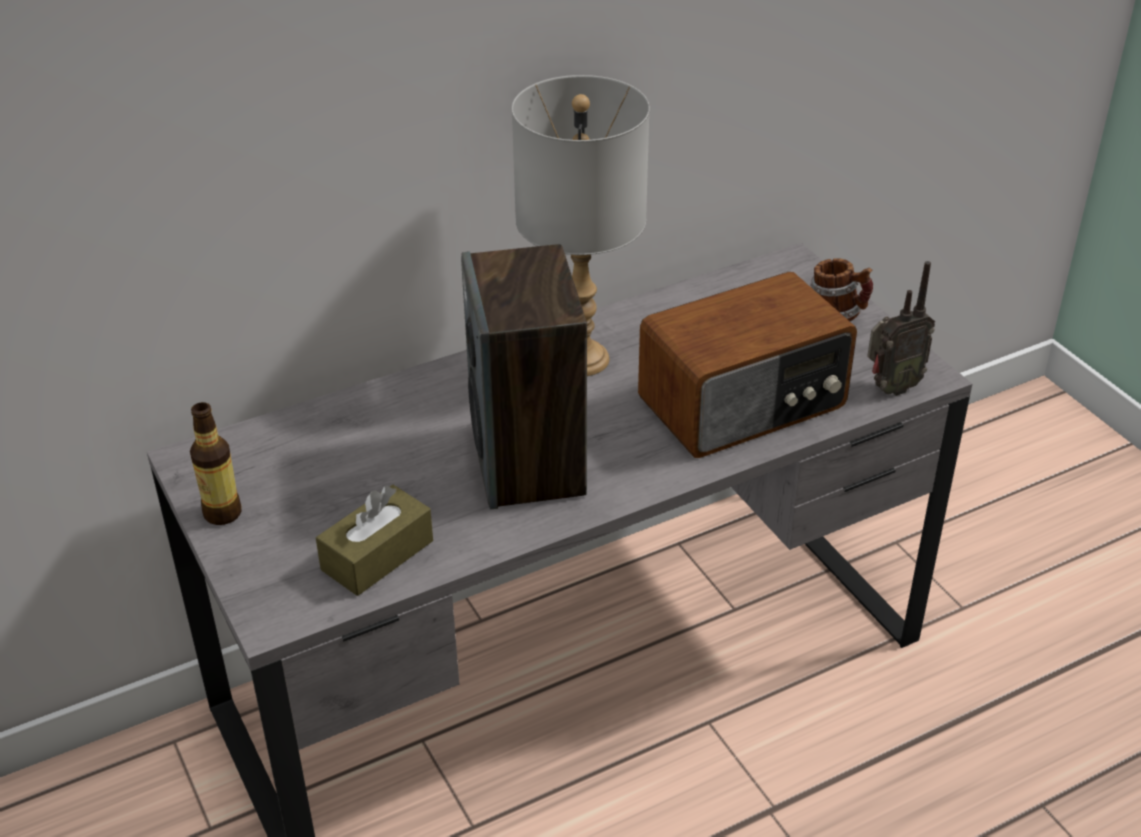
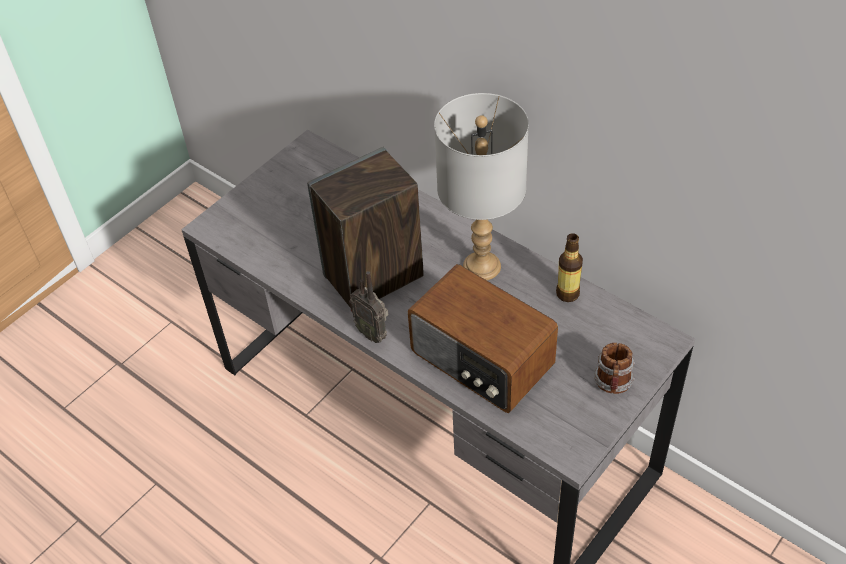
camera: 70 degrees right, 10 degrees up
bottle [190,402,241,525] -> bottle moved to [556,233,583,302]
brown tissue box [316,485,433,596] -> none
radio [867,261,935,396] -> radio moved to [349,271,388,343]

